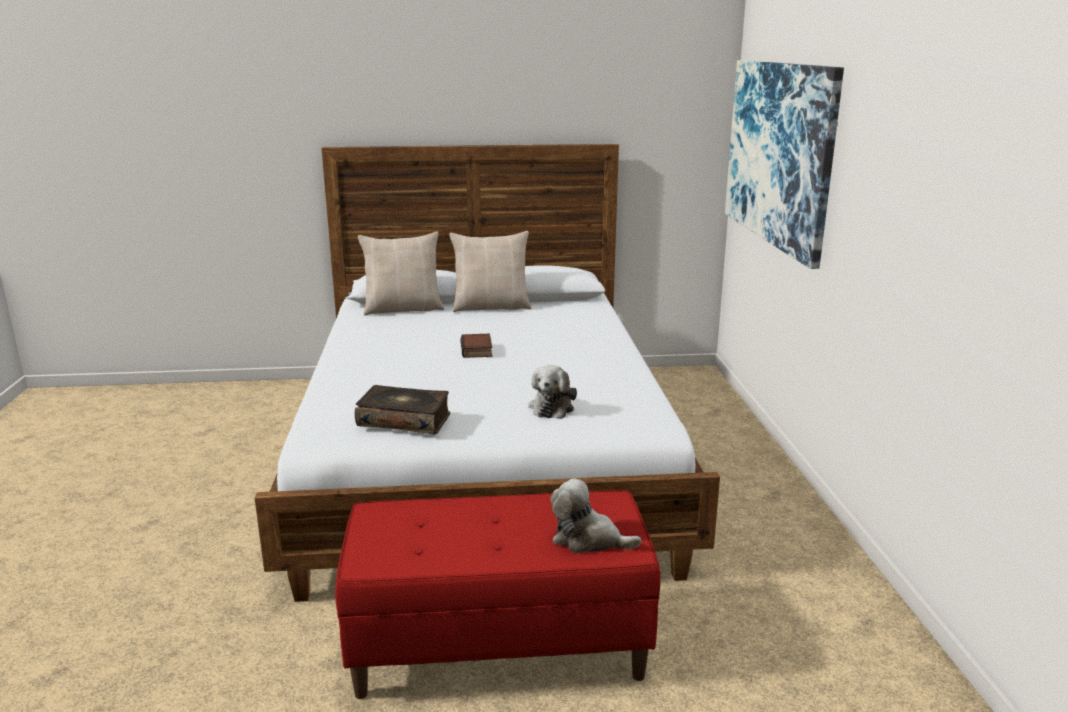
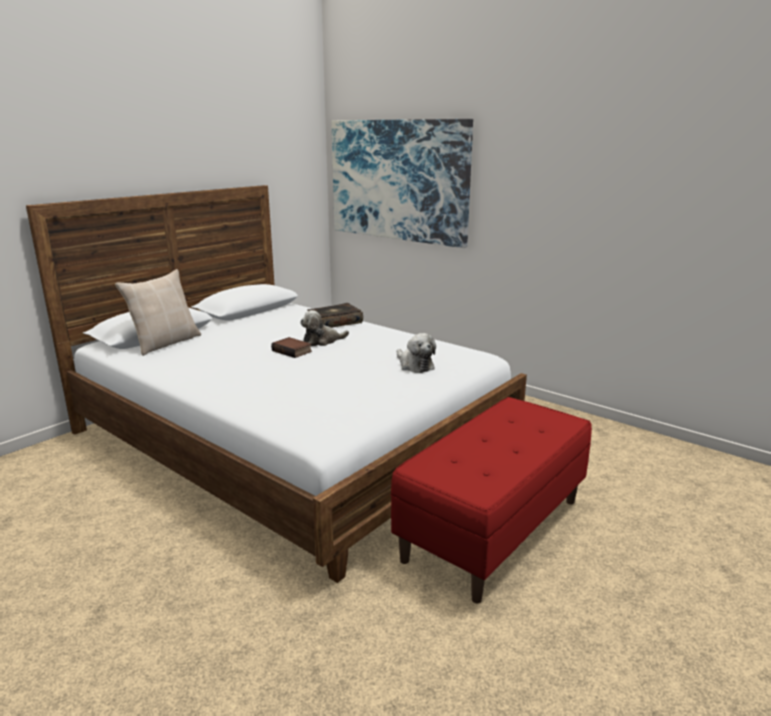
camera: 45 degrees left, 0 degrees up
book [355,385,450,435] -> book moved to [307,303,363,328]
beige pillow [449,231,532,312] -> none
plush toy [551,479,642,553] -> plush toy moved to [300,310,349,346]

